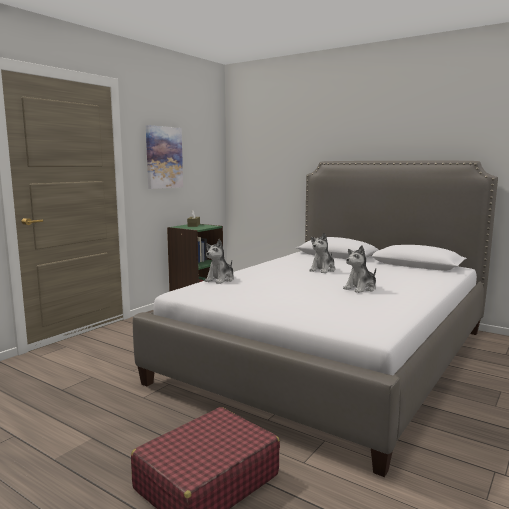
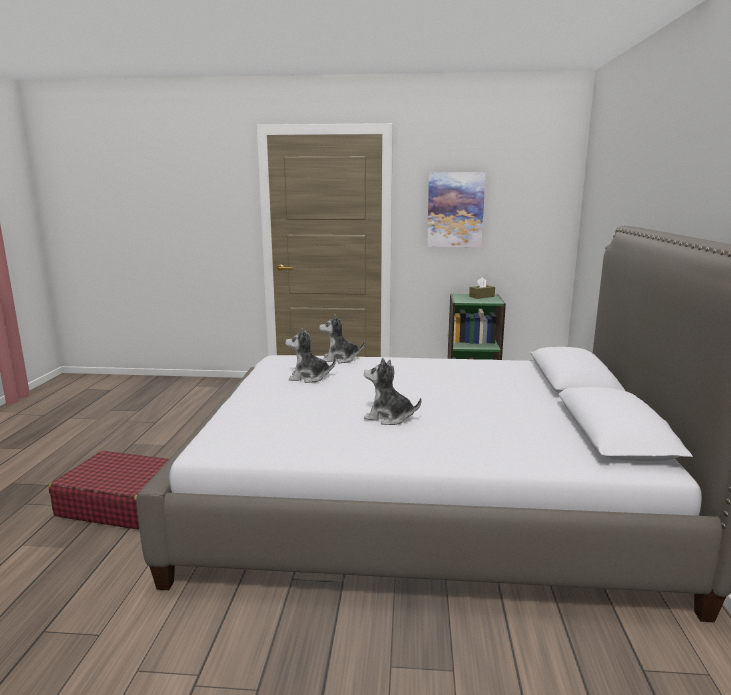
camera: 60 degrees right, 5 degrees up
plush toy [309,233,335,274] -> plush toy moved to [285,328,336,383]

